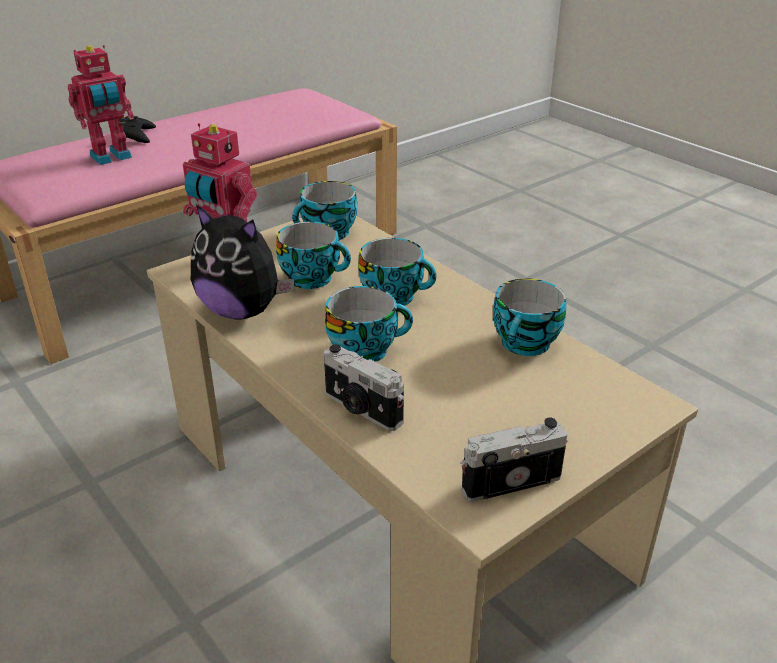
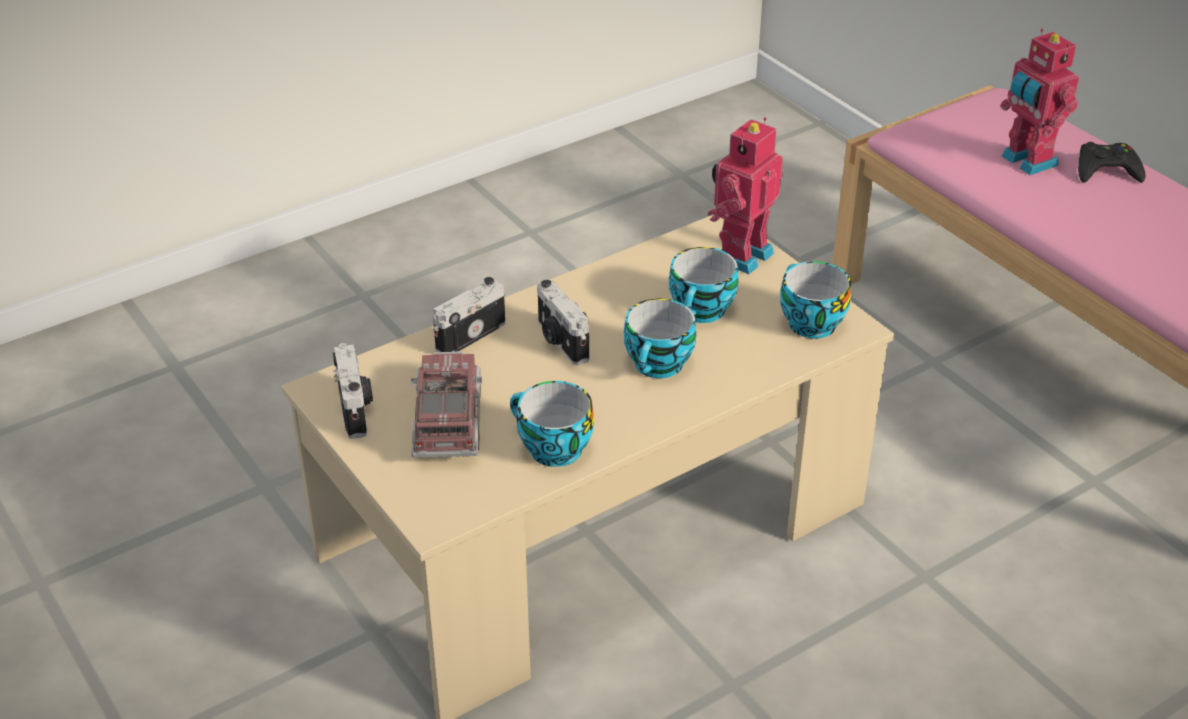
camera: 95 degrees right, 5 degrees up
plush toy [191,204,294,319] -> none
cup [325,286,413,362] -> camera [537,280,589,365]
none -> toy truck [411,352,482,458]

